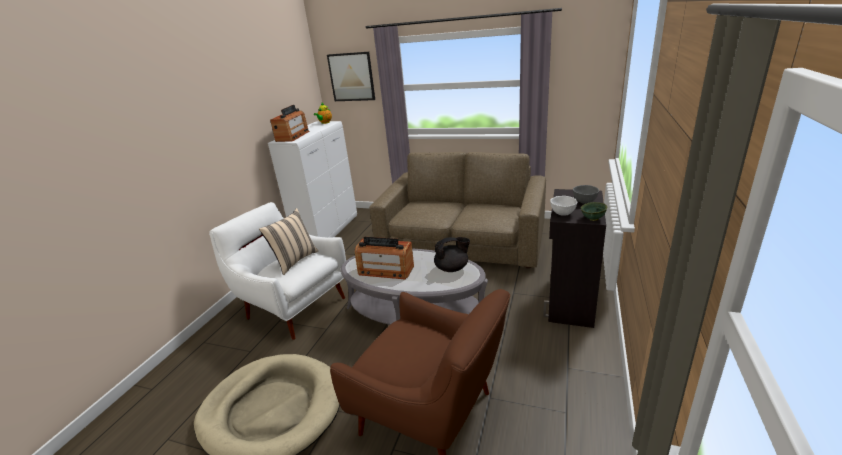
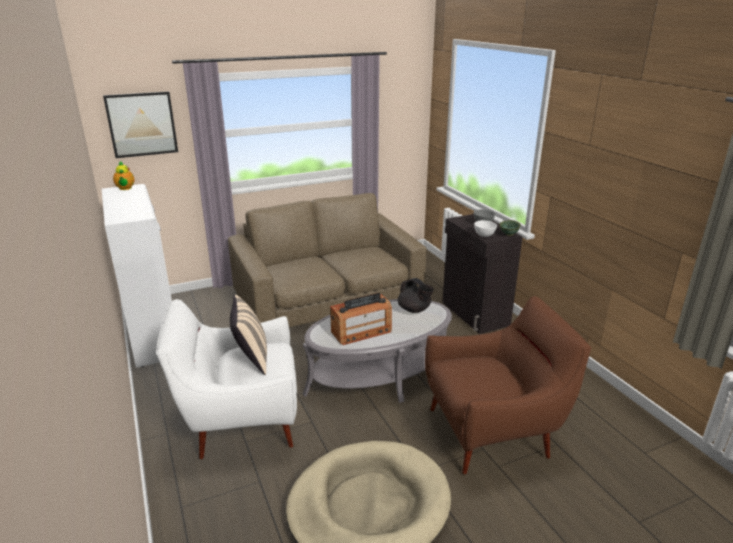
camera: 45 degrees left, 0 degrees up
radio [270,105,309,142] -> none
black teapot [434,237,470,272] -> black teapot turned 105 degrees clockwise [398,278,434,313]

